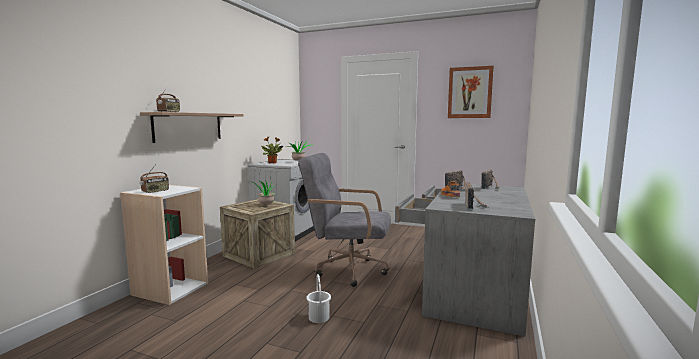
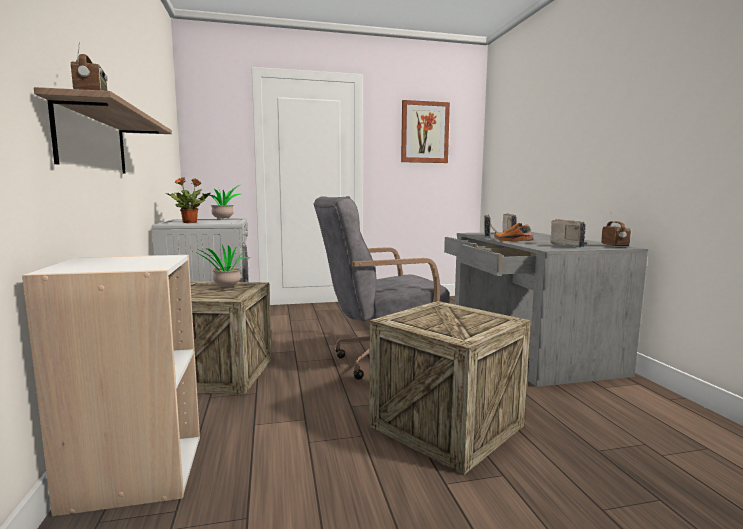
camera: 35 degrees left, 0 degrees up
radio [140,164,169,193] -> radio moved to [601,211,631,247]
white bucket [307,274,331,323] -> crate [369,301,531,475]

